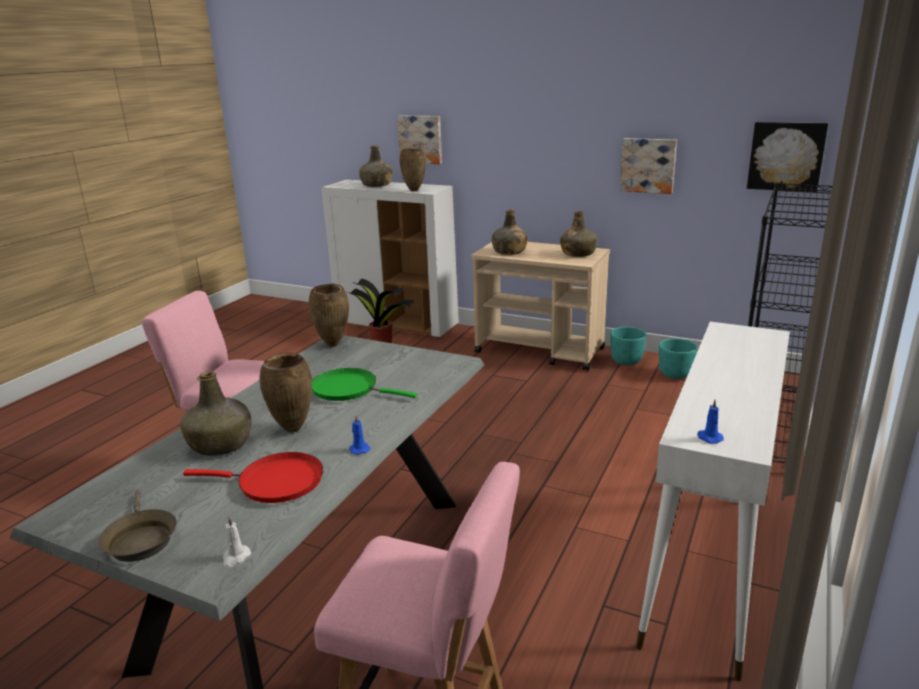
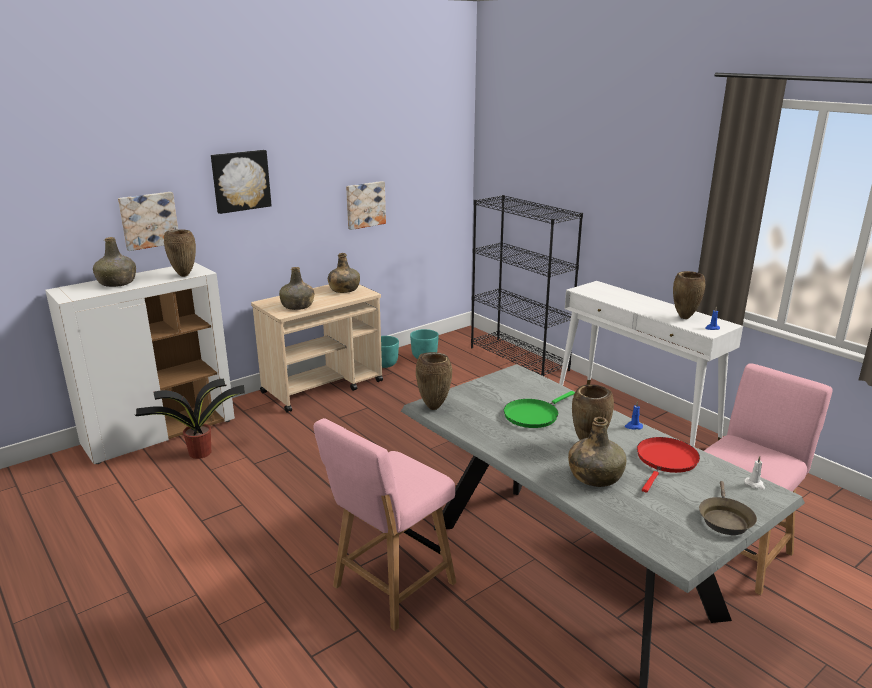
camera: 65 degrees left, 0 degrees up
brown frying pan [98,490,177,562] -> brown frying pan turned 105 degrees clockwise [699,481,757,535]
picture [747,122,828,192] -> picture moved to [211,150,272,214]
none -> brown vase [673,271,705,319]

